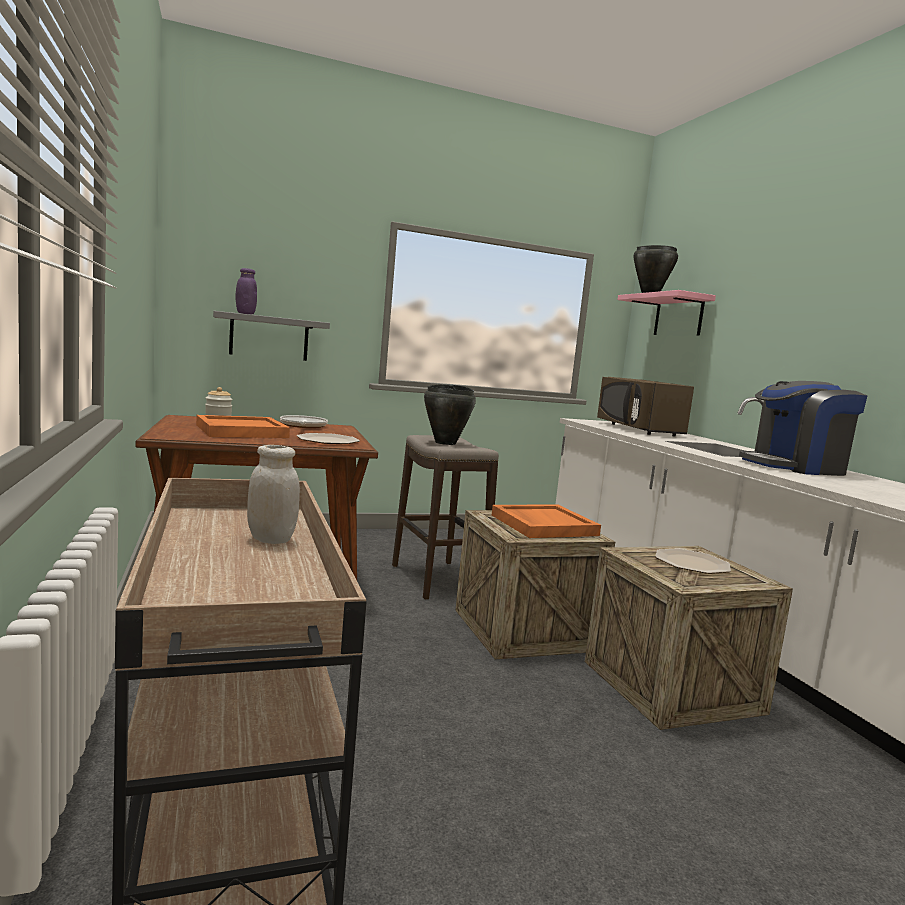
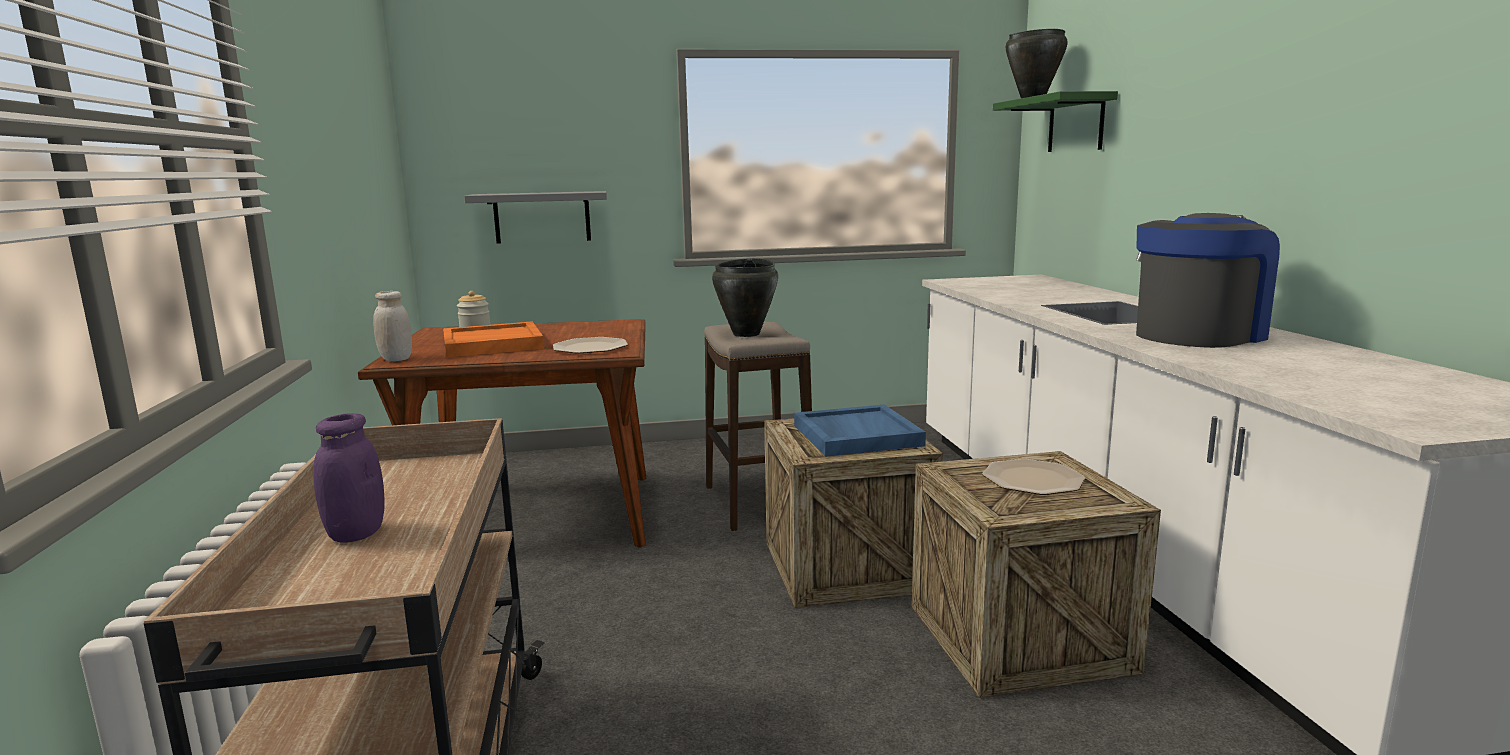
camera: 10 degrees right, 5 degrees up
purple jar [235,268,257,314] -> purple jar moved to [313,413,385,543]
white jar [247,445,300,544] -> white jar moved to [373,291,412,361]
frying pan [280,415,328,428] -> none
orange tray [492,504,601,538] -> blue tray [794,405,926,457]
brown microwave [597,377,694,437] -> none
pink shelf [617,290,716,336] -> green shelf [993,91,1118,152]
coffee machine [739,381,867,476] -> coffee machine turned 150 degrees clockwise [1136,213,1280,348]

